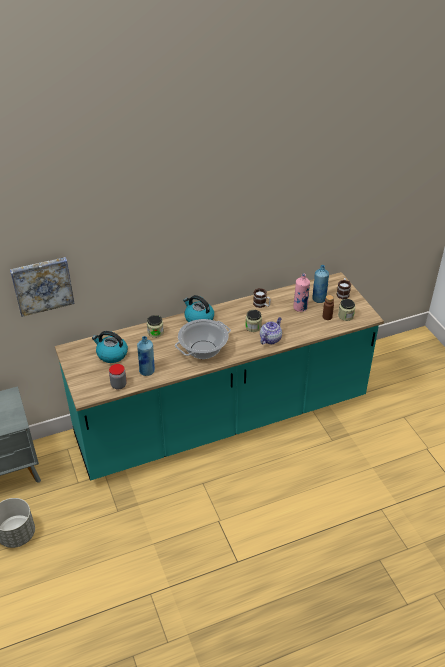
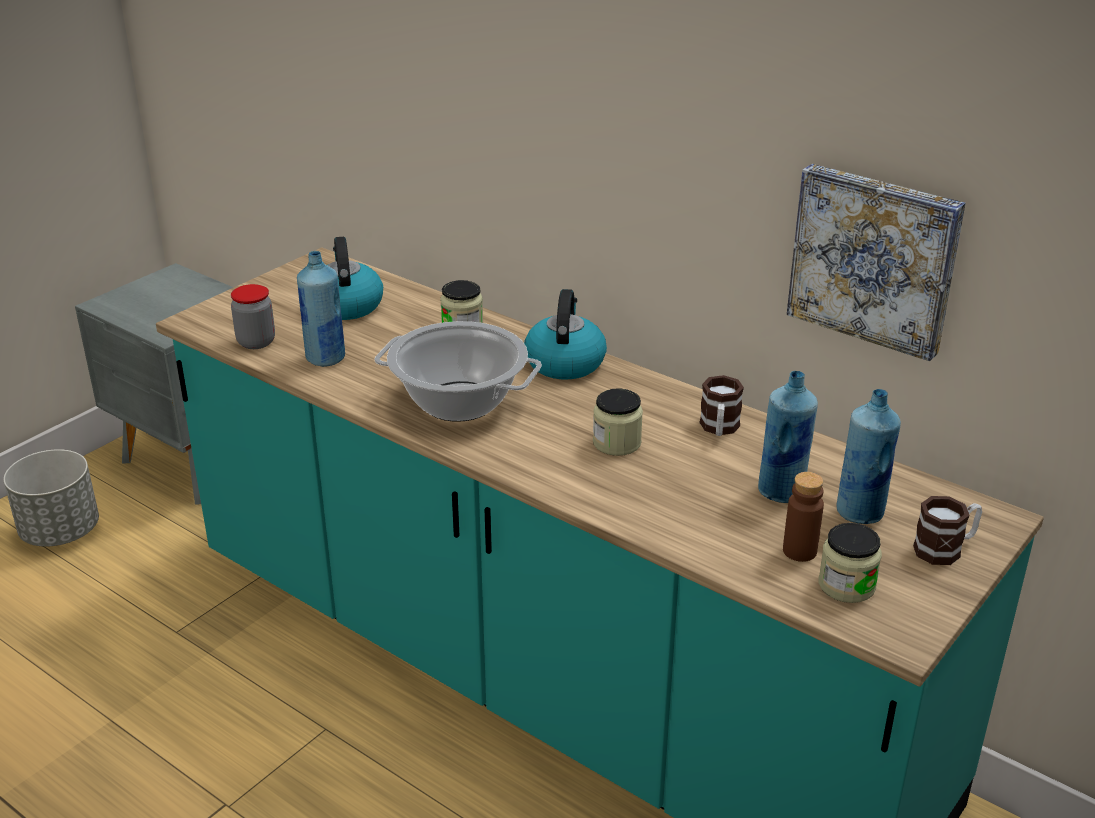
camera: 60 degrees right, 10 degrees down
picture [10,257,75,317] -> picture moved to [787,164,966,361]
teapot [260,317,282,344] -> none
pink bottle [293,273,310,312] -> blue bottle [758,371,818,503]

